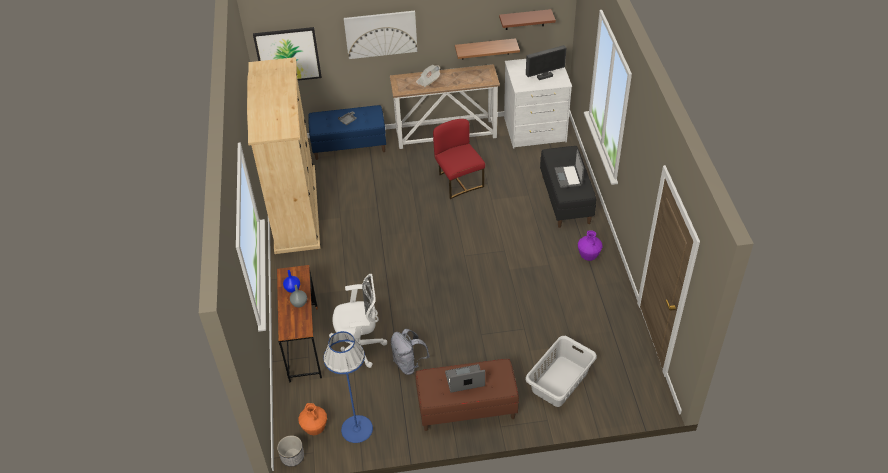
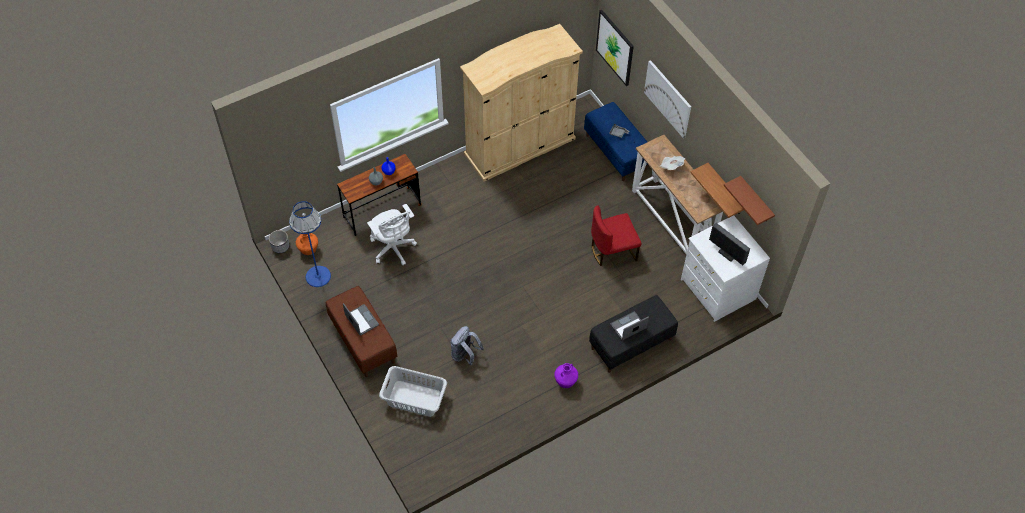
camera: 65 degrees right, 10 degrees up
grey backpack [391,329,430,375] -> grey backpack moved to [450,326,484,366]
red chair [433,119,485,199] -> red chair turned 150 degrees counterclockwise [591,205,641,266]

